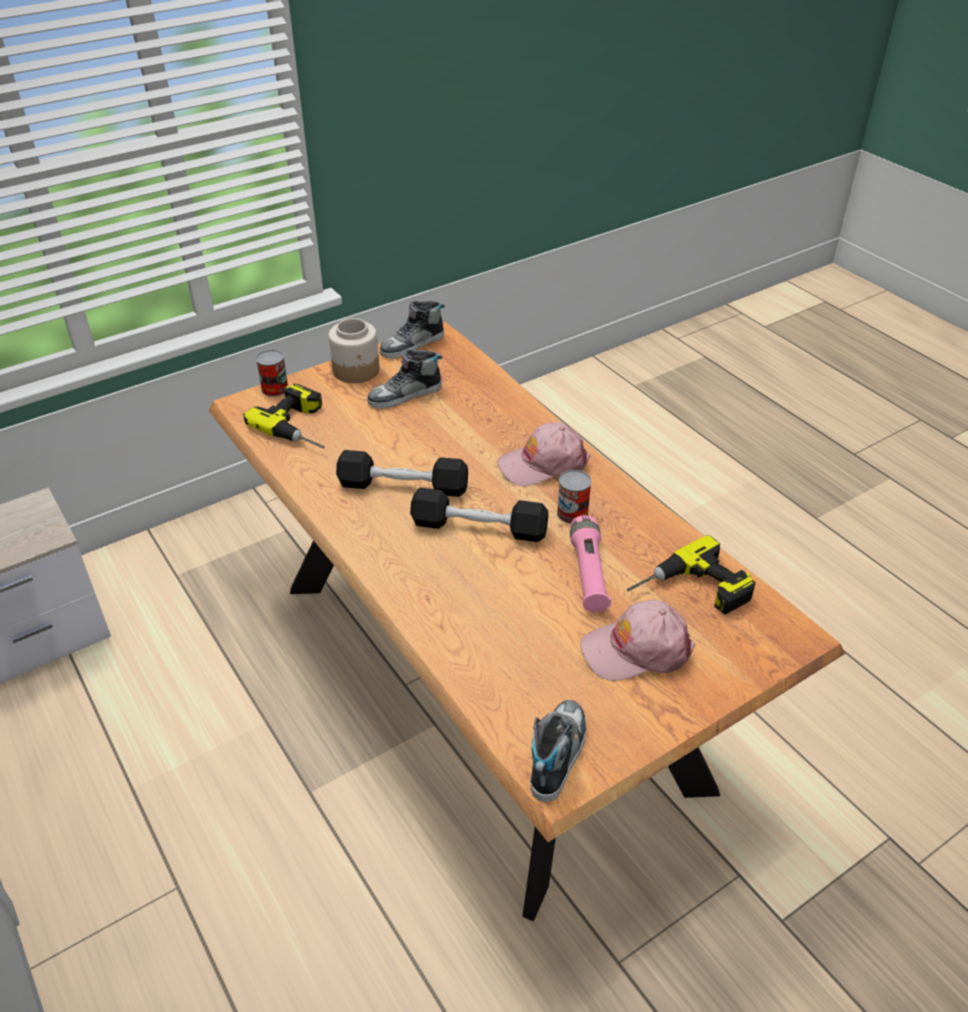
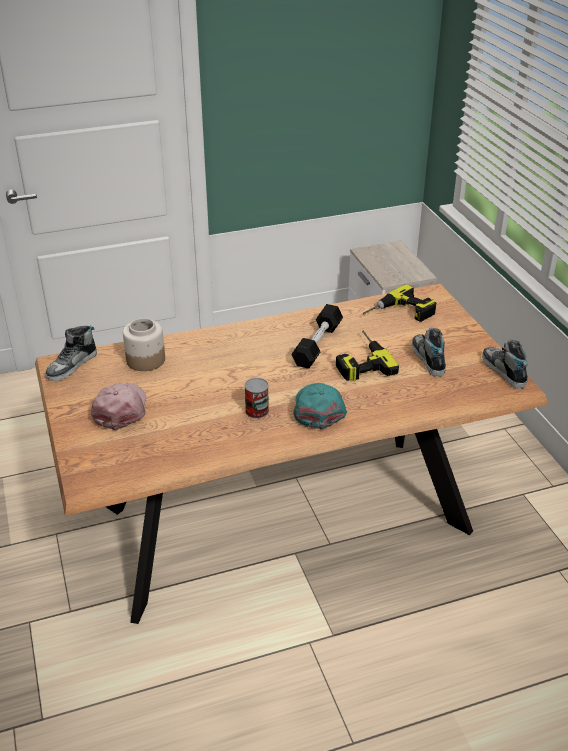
camera: 105 degrees right, 5 degrees down
can [256,350,289,397] -> none
jar [328,318,379,383] -> jar moved to [123,318,165,371]
black dumbbell [410,487,549,542] -> none
pink cap [497,422,590,486] -> turquoise cap [293,383,347,430]
shoe [530,700,586,802] -> shoe turned 90 degrees clockwise [46,326,97,381]
pink flashlight [570,515,611,612] -> none
power drill [627,536,756,615] -> power drill moved to [336,331,399,381]

